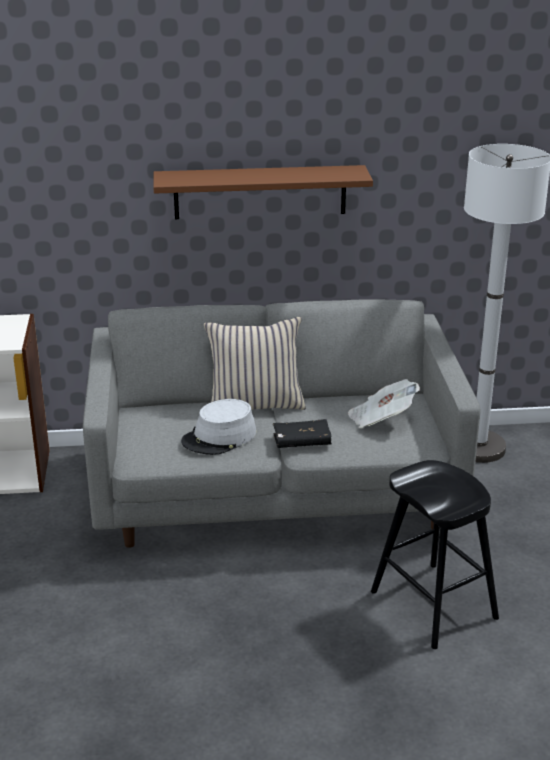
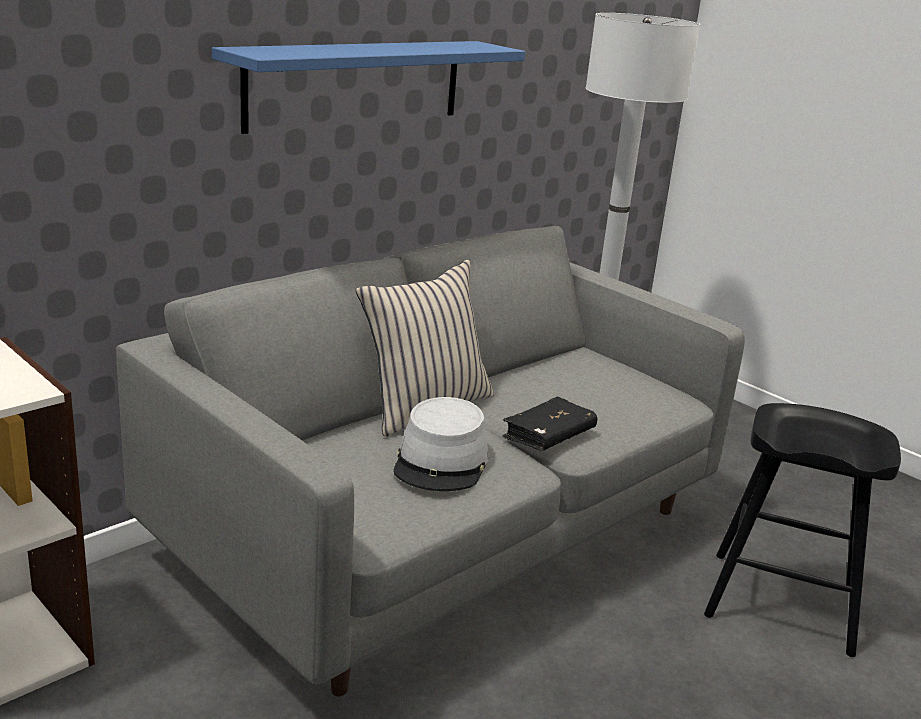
camera: 40 degrees left, 5 degrees down
brown shelf [153,165,373,219] -> blue shelf [212,41,525,134]
newspaper [348,379,420,428] -> none

